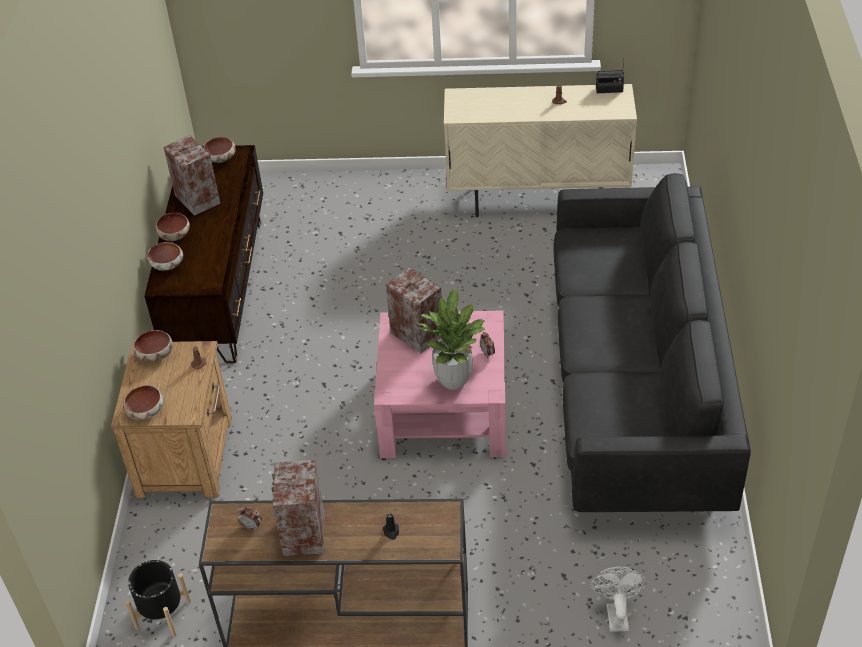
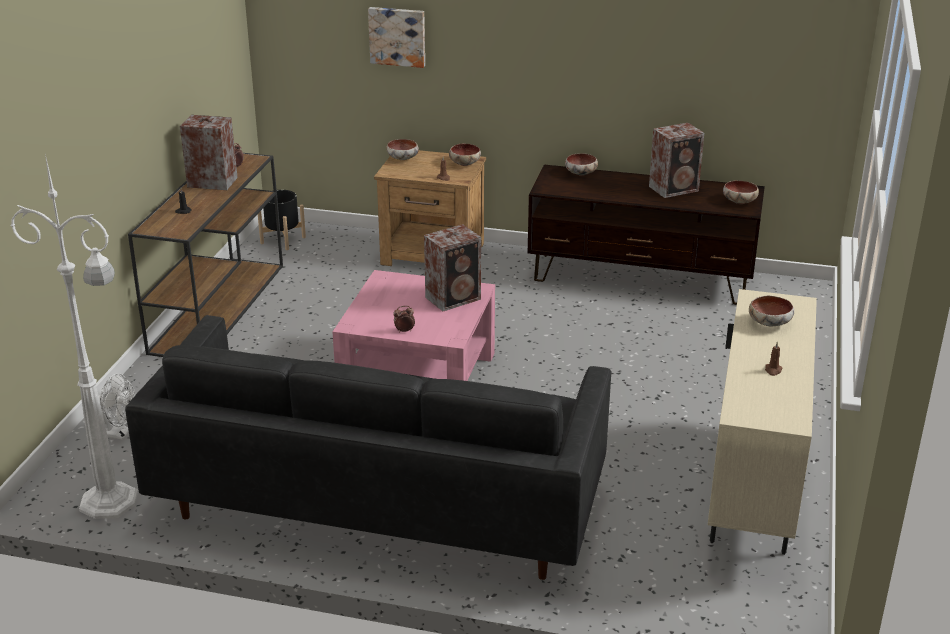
camera: 100 degrees right, 15 degrees down
bowl [155,213,190,241] -> bowl moved to [749,296,794,326]
potted plant [416,288,486,390] -> none
radio [596,58,624,93] -> none
none -> white floor lamp [11,154,138,519]
none -> picture [368,7,425,68]

